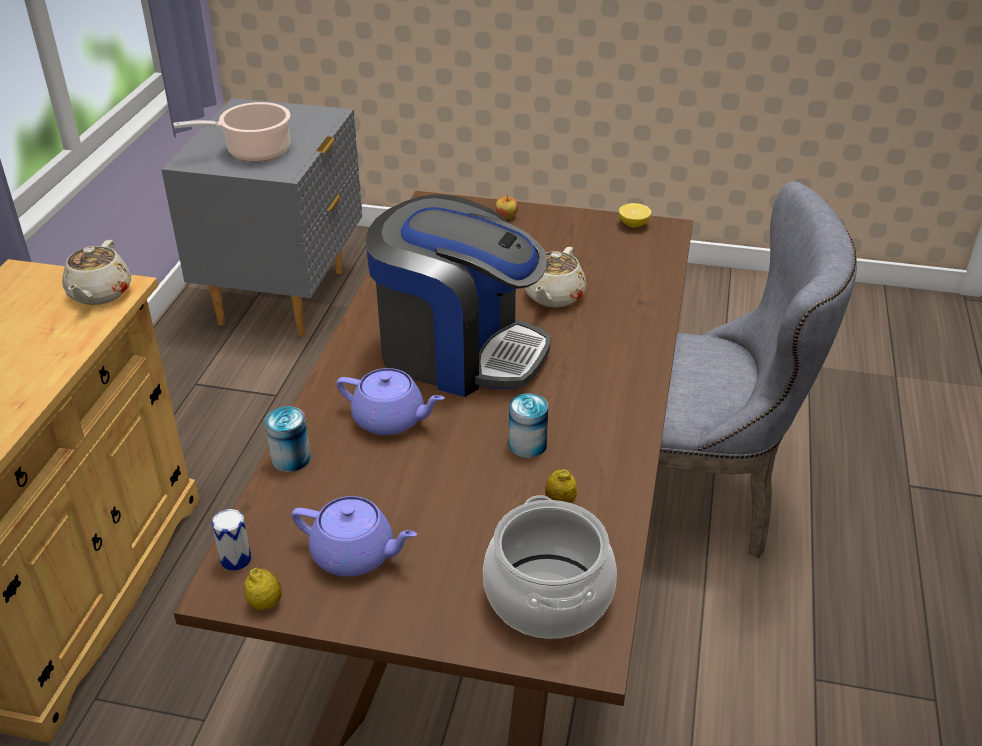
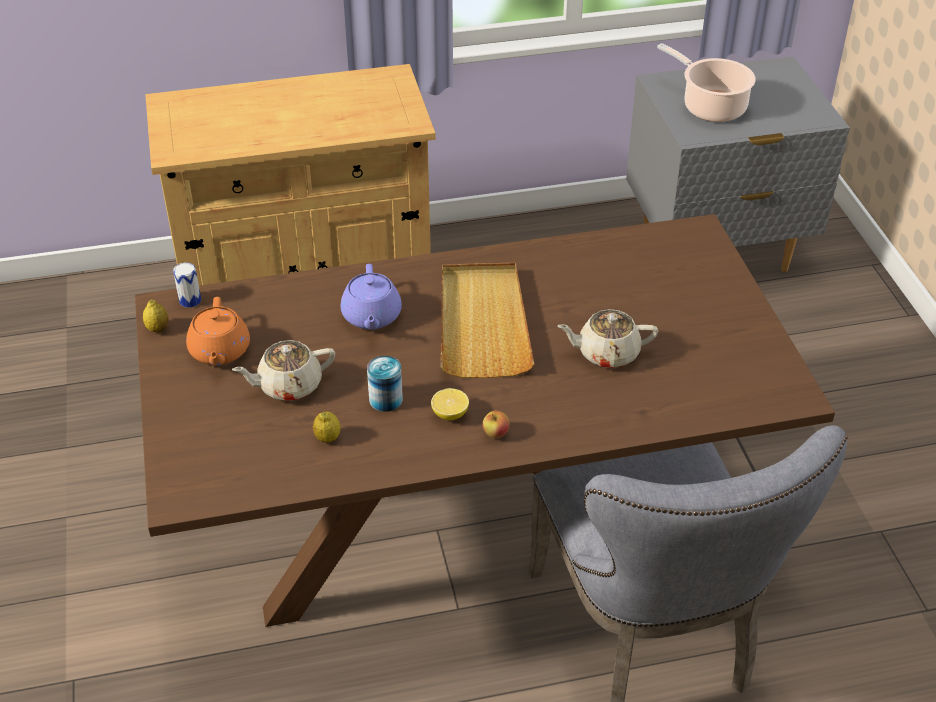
camera: 65 degrees right, 5 degrees up
beige teapot [62,240,131,305] -> beige teapot moved to [232,340,335,401]
can [265,406,311,472] -> none
purple teapot [291,496,417,577] -> orange teapot [186,297,250,366]
coffee machine [366,194,551,397] -> beige tray [441,263,534,378]
cooking pot [483,495,617,639] -> none
apple [495,196,518,219] -> apple moved to [482,411,509,438]
lemon [619,203,652,227] -> lemon moved to [431,388,469,420]

